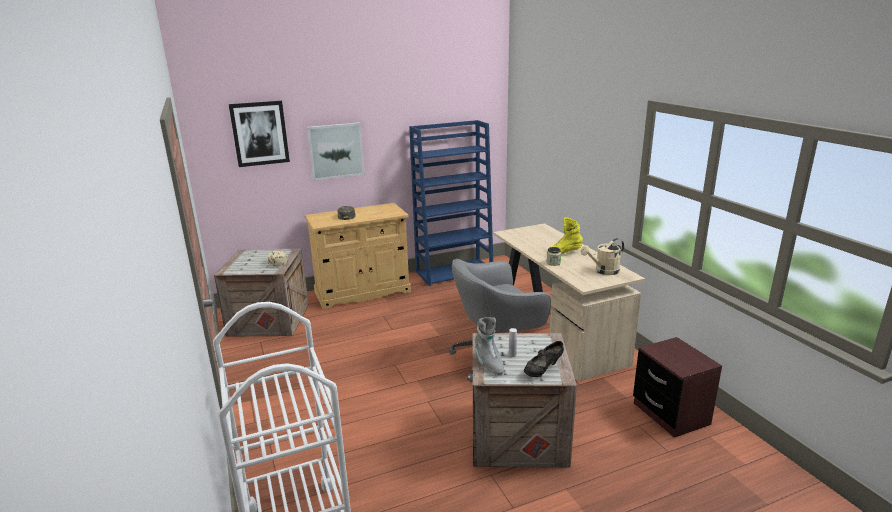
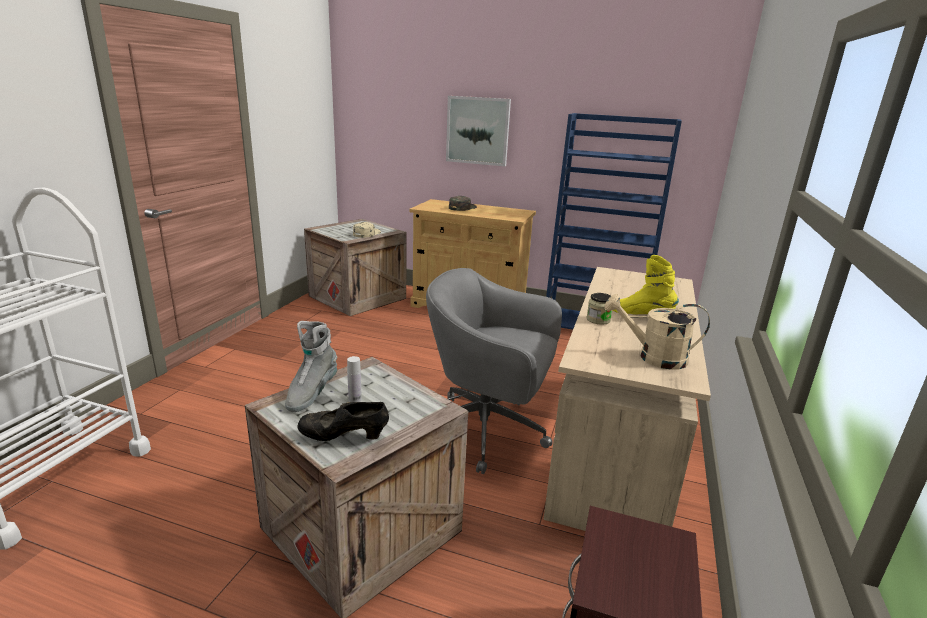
camera: 40 degrees right, 0 degrees up
picture [229,101,290,167] -> none

